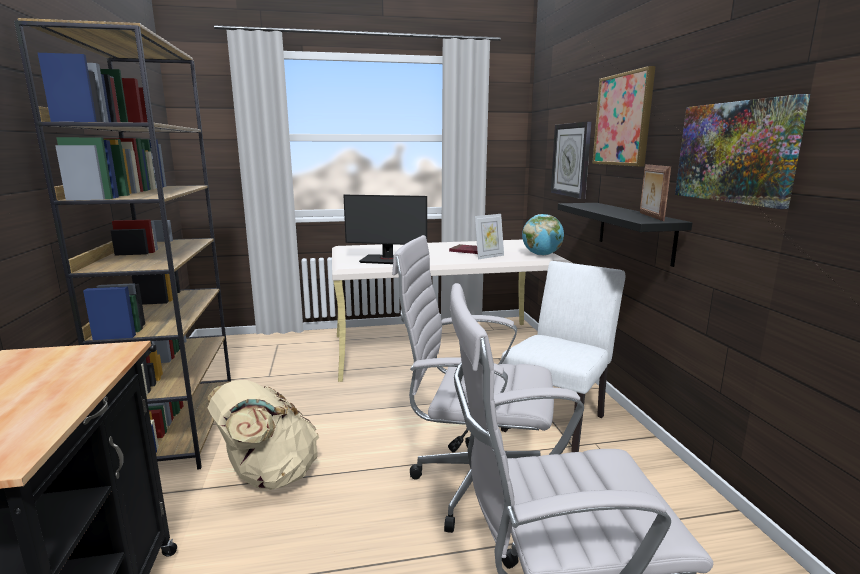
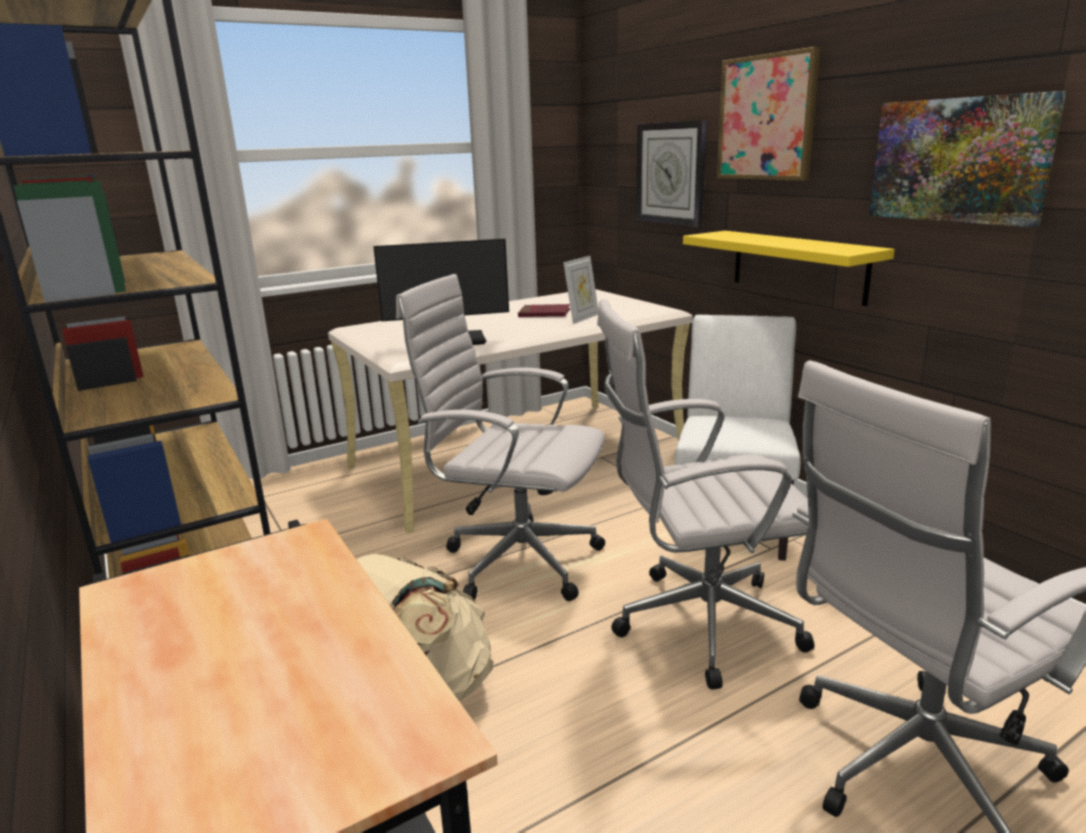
camera: 20 degrees left, 5 degrees up
globe [522,214,564,256] -> none
black shelf [558,203,692,267] -> yellow shelf [683,231,895,306]
picture frame [640,164,671,221] -> none
none -> white office chair [396,274,605,601]

